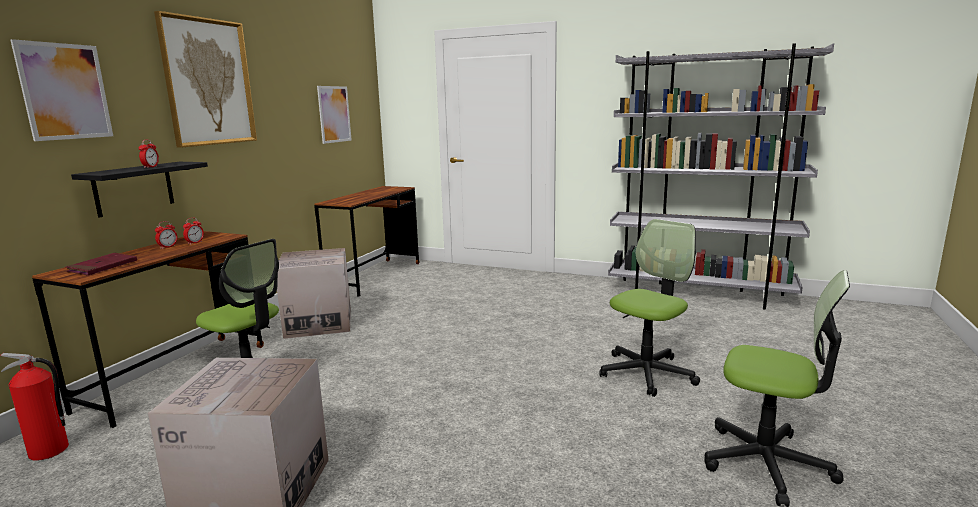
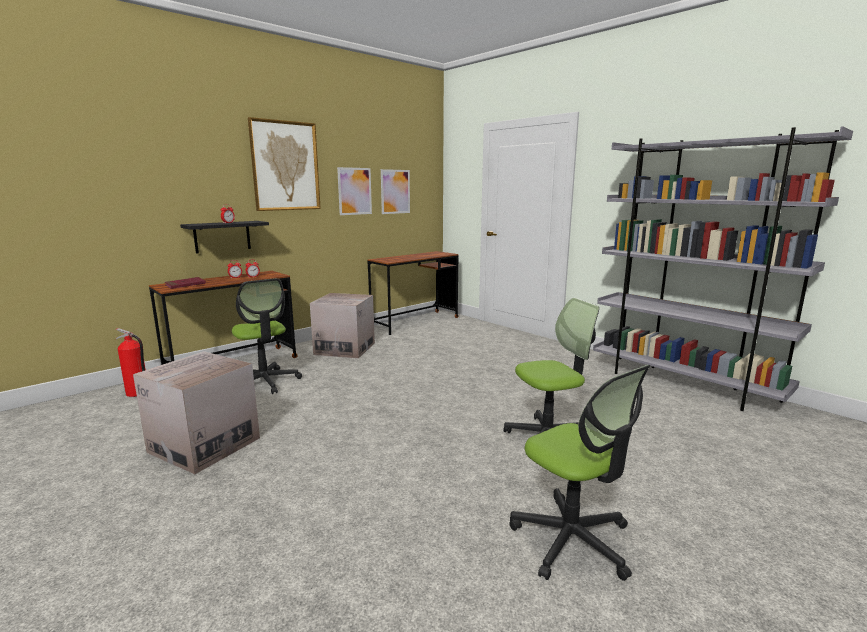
camera: 25 degrees right, 0 degrees up
picture [10,39,113,141] -> picture moved to [337,167,372,215]

